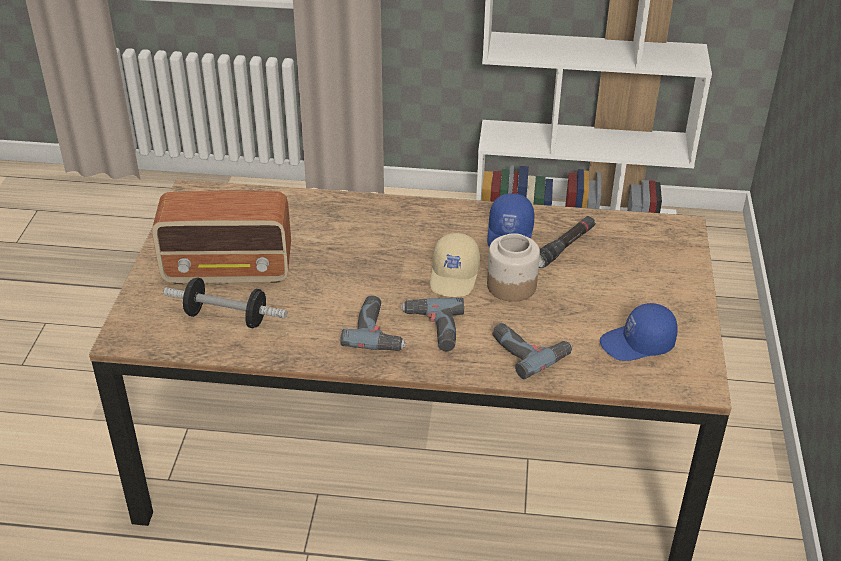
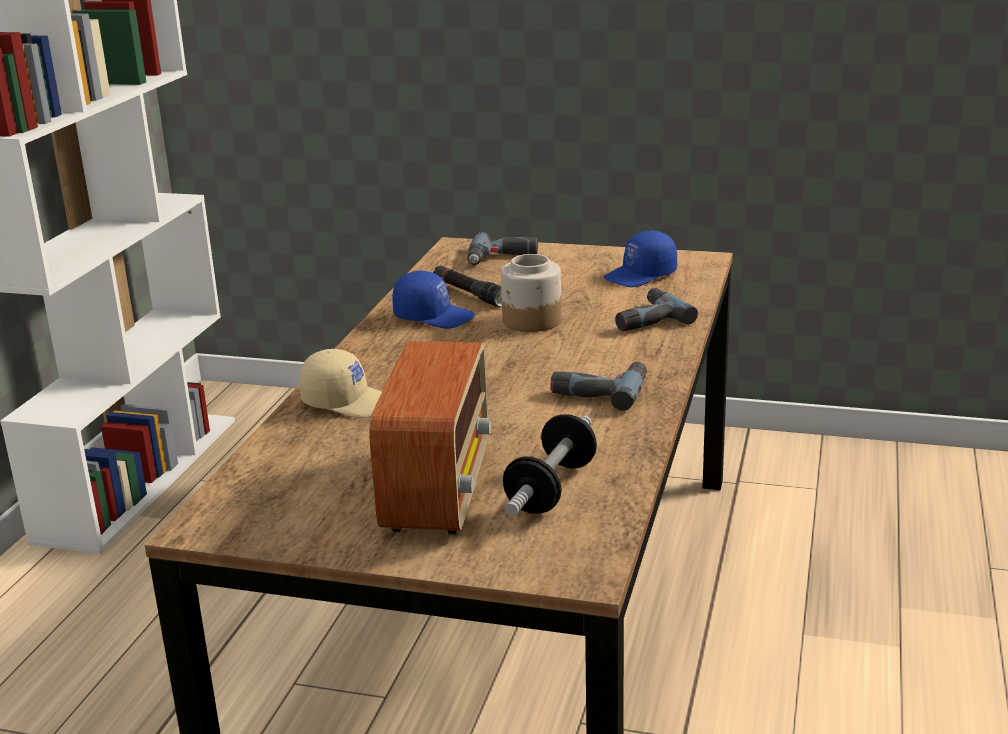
camera: 80 degrees left, 15 degrees down
power drill [401,298,464,351] -> power drill moved to [467,232,538,265]
beige cap [430,233,480,297] -> beige cap moved to [299,349,382,418]
blue cap [600,303,678,361] -> blue cap turned 60 degrees clockwise [604,231,677,287]

